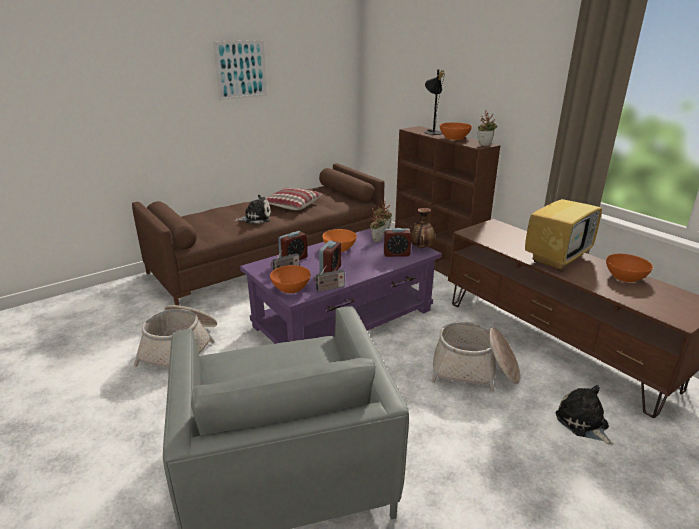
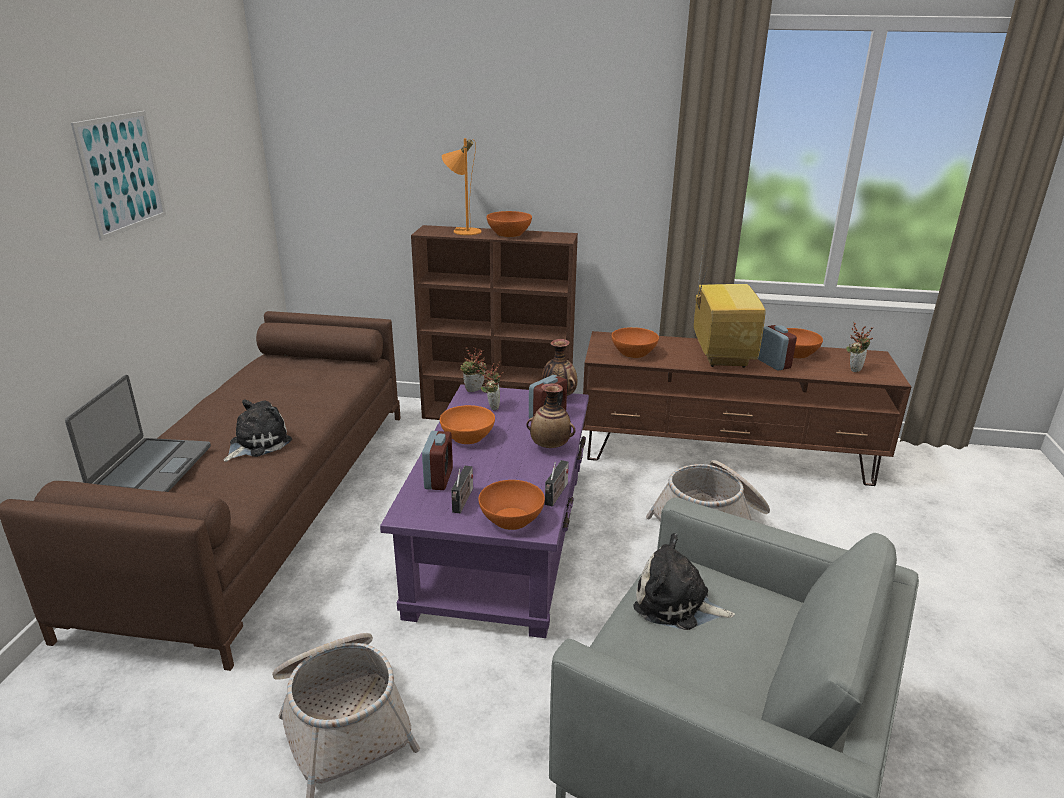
camera: 45 degrees left, 0 degrees up
pillow [265,187,323,210] -> none
alarm clock [319,240,341,274] -> alarm clock moved to [758,325,797,370]
black table lamp [424,69,444,135] -> orange table lamp [442,138,482,235]
potted plant [478,110,497,146] -> potted plant moved to [846,323,873,372]
plush toy [555,385,613,445] -> plush toy moved to [633,533,735,630]
none -> laptop [65,375,211,492]
none -> vase [526,383,575,448]
none -> orange bowl [612,327,659,358]

